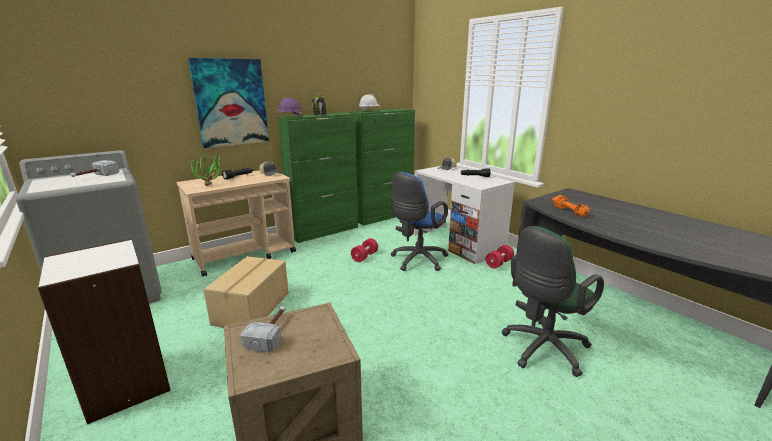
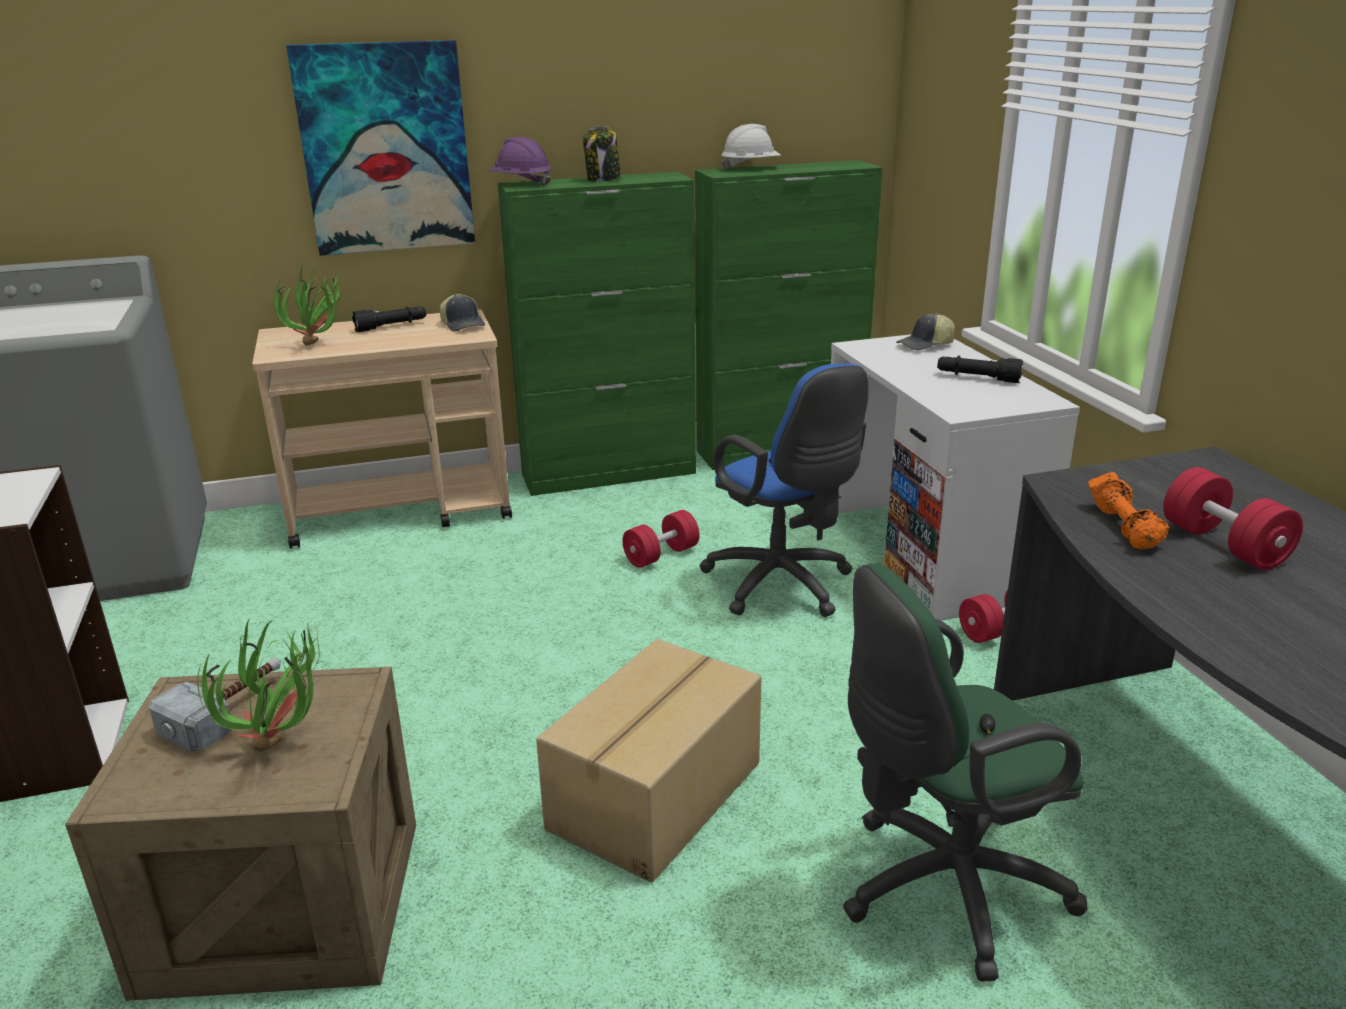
camera: 20 degrees right, 5 degrees up
hammer [70,160,119,177] -> none
cardboard box [203,256,289,328] -> cardboard box moved to [536,639,761,882]
blue office chair [390,172,448,271] -> blue office chair turned 90 degrees counterclockwise [699,363,868,617]
none -> potted plant [197,618,320,752]
none -> red dumbbell [1163,467,1303,570]

